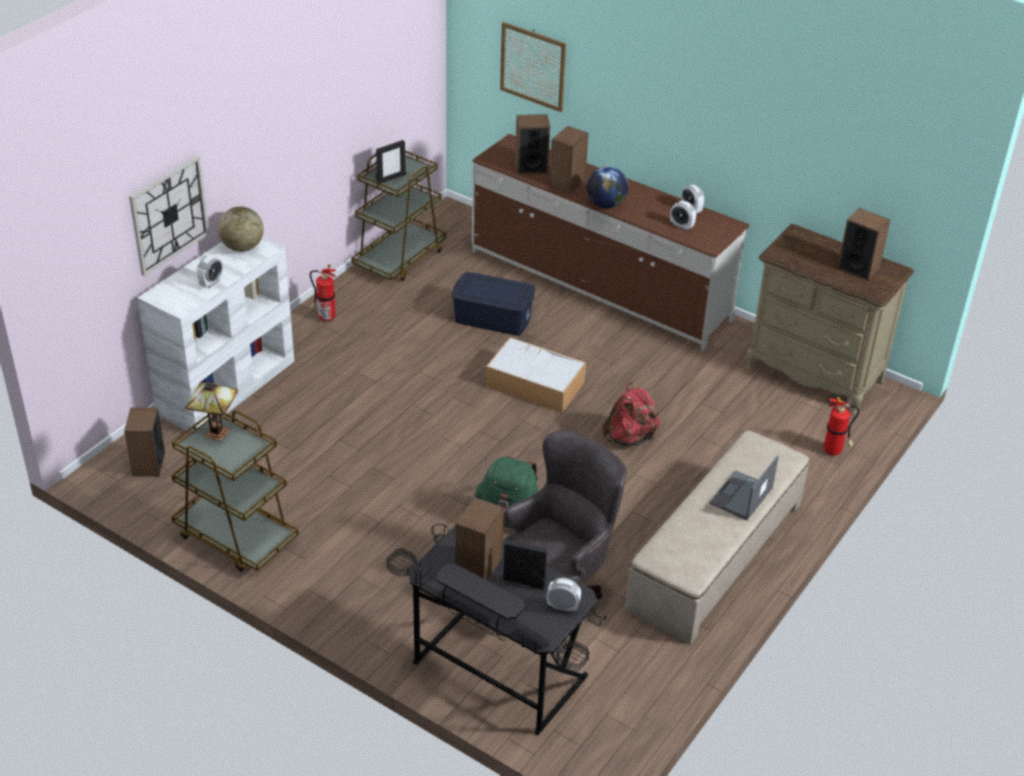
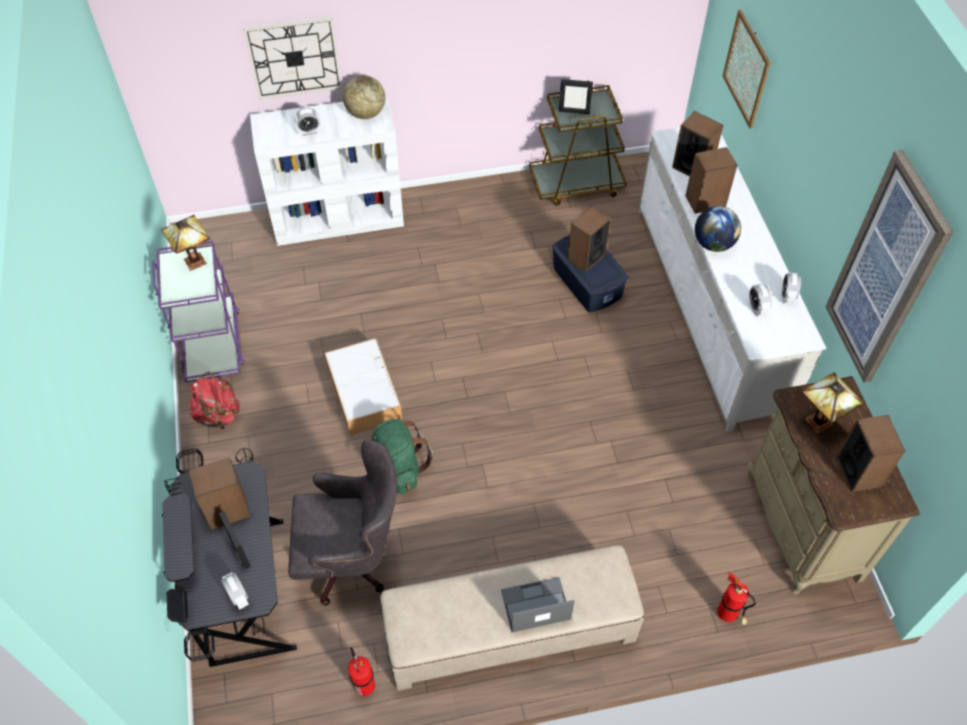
camera: 45 degrees right, 15 degrees up
speaker [124,408,165,477] -> speaker moved to [567,206,611,272]
brown cart [172,410,299,572] -> purple cart [152,241,244,382]
fire extinguisher [310,264,336,322] -> fire extinguisher moved to [348,647,375,696]
brown cabinet [472,134,750,351] -> white cabinet [639,127,826,431]
storage box [486,337,586,413] -> storage box moved to [325,338,402,436]
red backpack [602,382,660,446] -> red backpack moved to [190,372,240,430]
none -> table lamp [802,373,863,434]
none -> picture [826,150,953,383]

